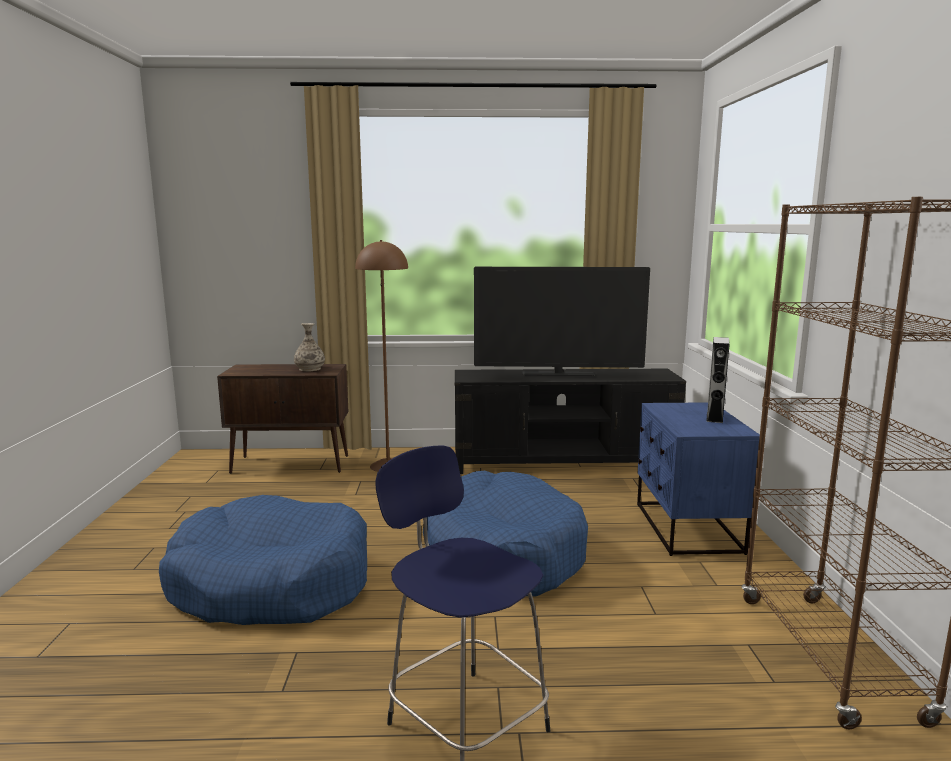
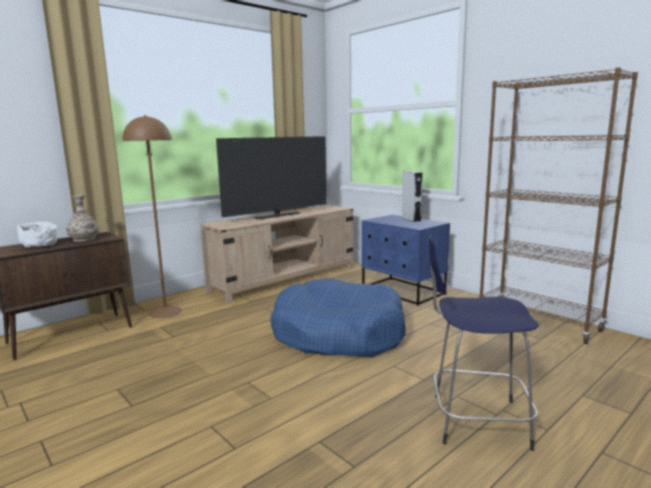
camera: 40 degrees left, 0 degrees up
blue dog bed [159,495,367,625] -> none
black tv stand [454,369,686,474] -> beige tv stand [200,205,353,303]
none -> white bowl [17,222,57,248]

